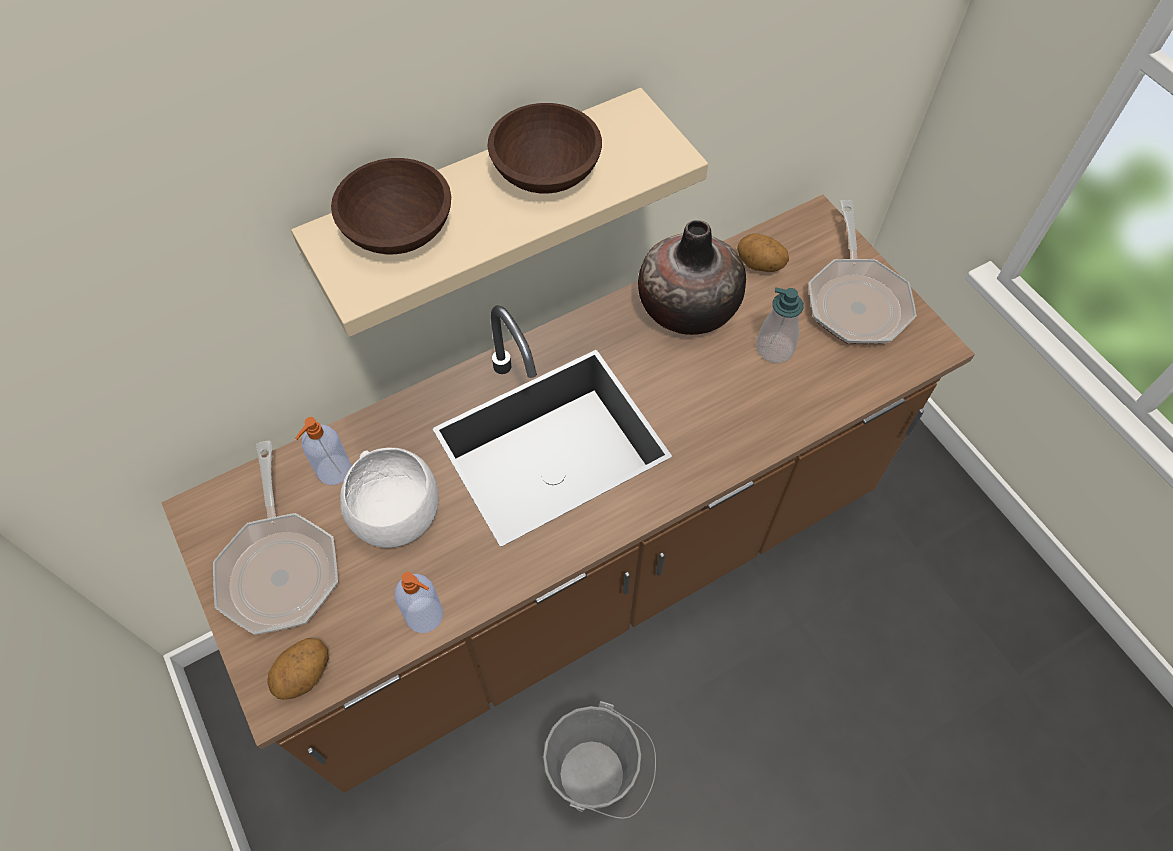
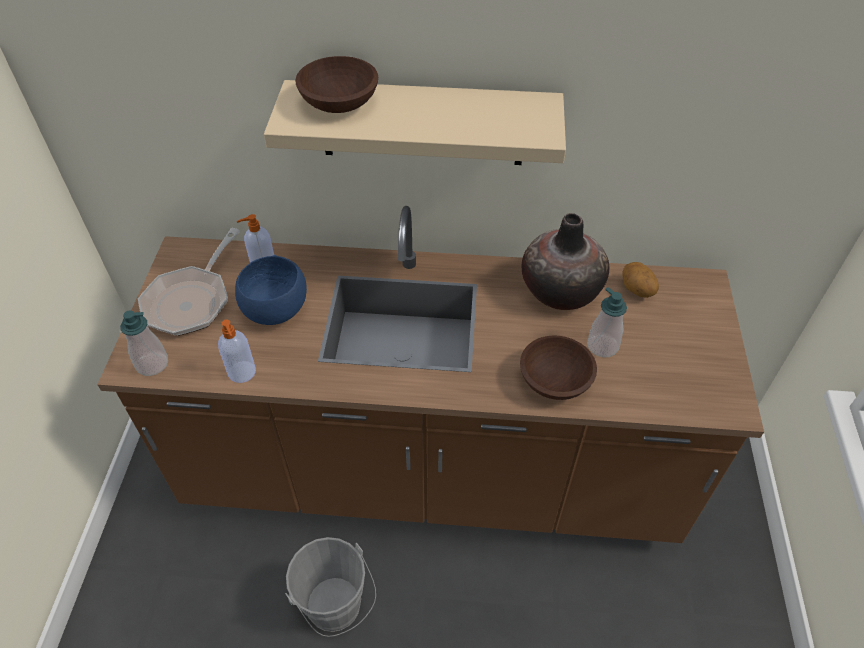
camera: 35 degrees right, 10 degrees down
potato [267,638,329,700] -> soap dispenser [120,310,168,376]
white bowl [340,448,438,548] -> blue bowl [235,255,307,325]
brown bowl [488,103,602,194] -> brown bowl moved to [520,336,597,400]
frying pan [809,200,917,344] -> none

